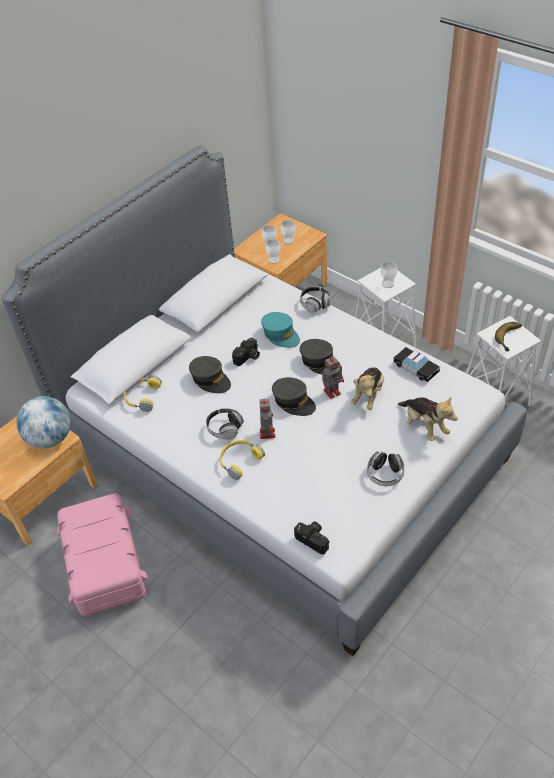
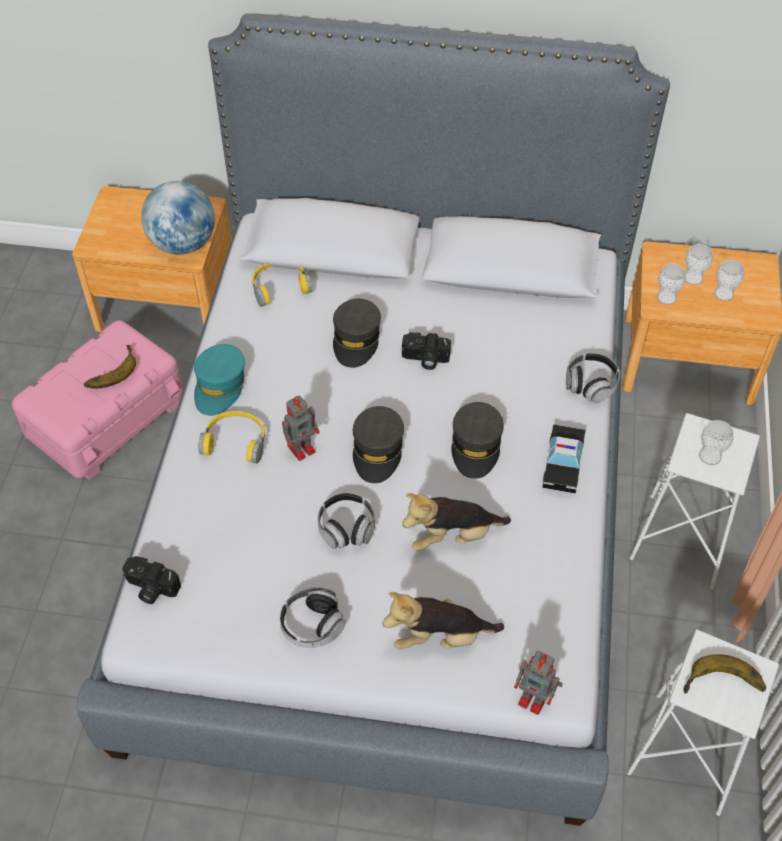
camera: 55 degrees right, 5 degrees up
headphones [206,408,244,440] -> headphones moved to [318,493,375,549]
turquoise cap [261,312,300,348] -> turquoise cap moved to [194,344,245,416]
camera [294,521,330,554] -> camera turned 105 degrees clockwise [122,556,181,604]
toy robot [322,356,344,399] -> toy robot moved to [514,651,563,715]
toy car [394,347,440,382] -> toy car moved to [542,424,586,494]
plush toy [398,397,458,441] -> plush toy turned 60 degrees clockwise [383,592,504,650]
none -> banana [84,345,136,389]

